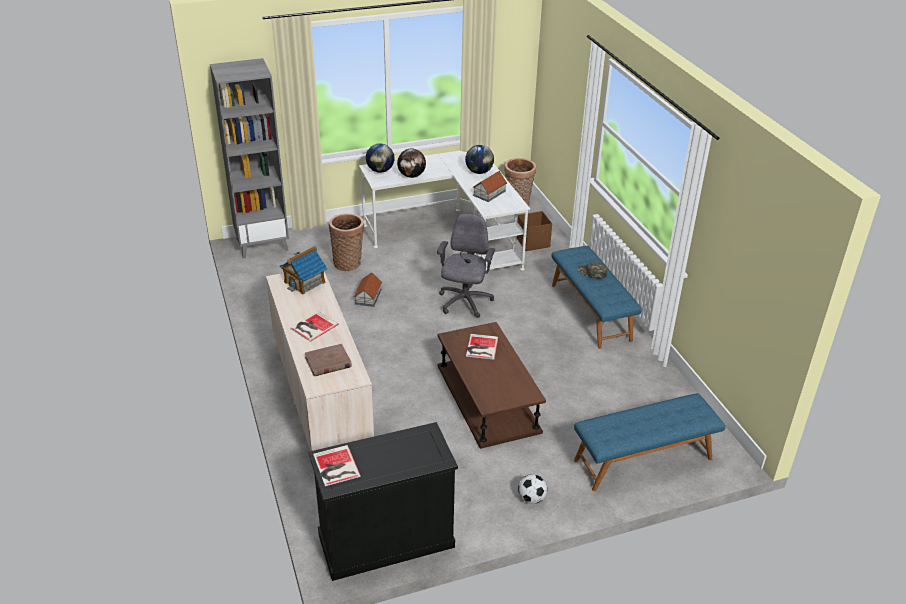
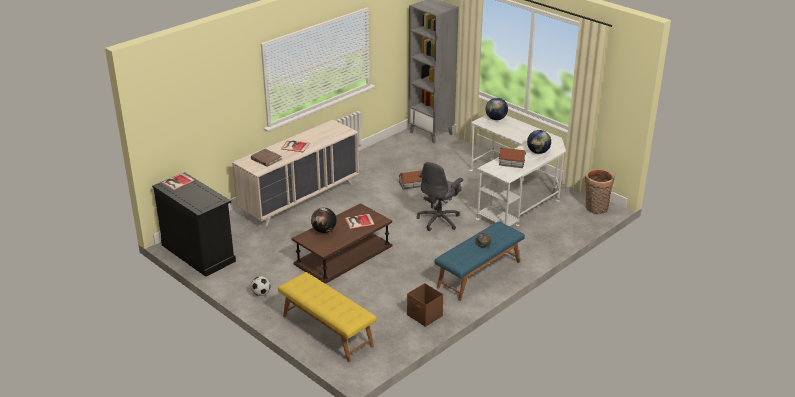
camera: 65 degrees right, 5 degrees down
toy house [280,246,328,294] -> none
basket [329,213,364,271] -> none
globe [397,148,426,178] -> globe moved to [311,208,337,233]
grey office chair [437,214,495,318] -> grey office chair turned 135 degrees clockwise [416,162,463,231]
brown storage box [517,211,552,251] -> brown storage box moved to [407,283,443,327]
blue bench [574,393,725,491] -> yellow bench [278,272,377,362]

